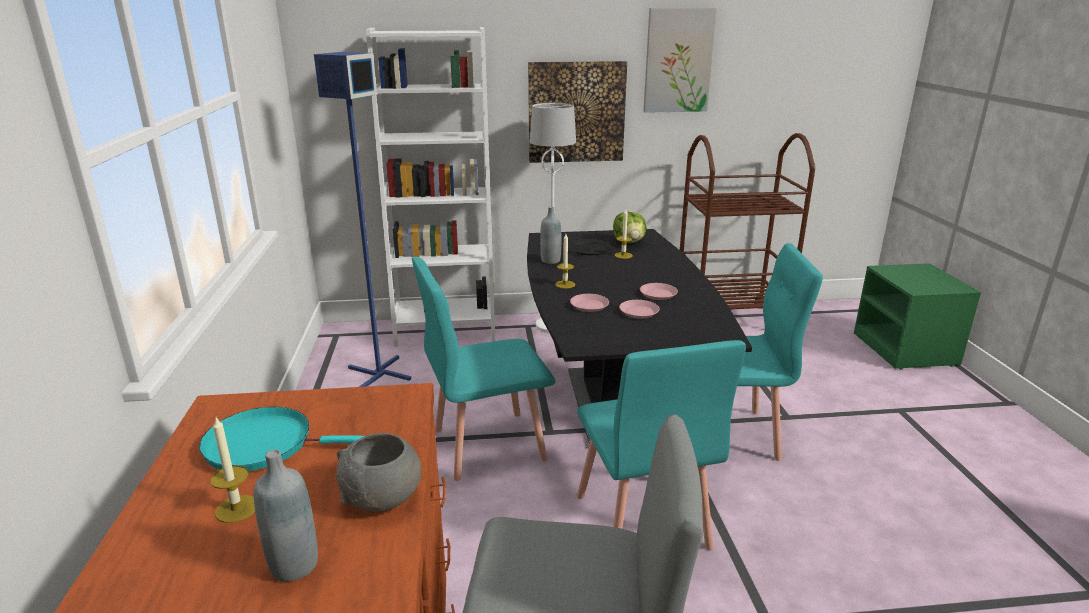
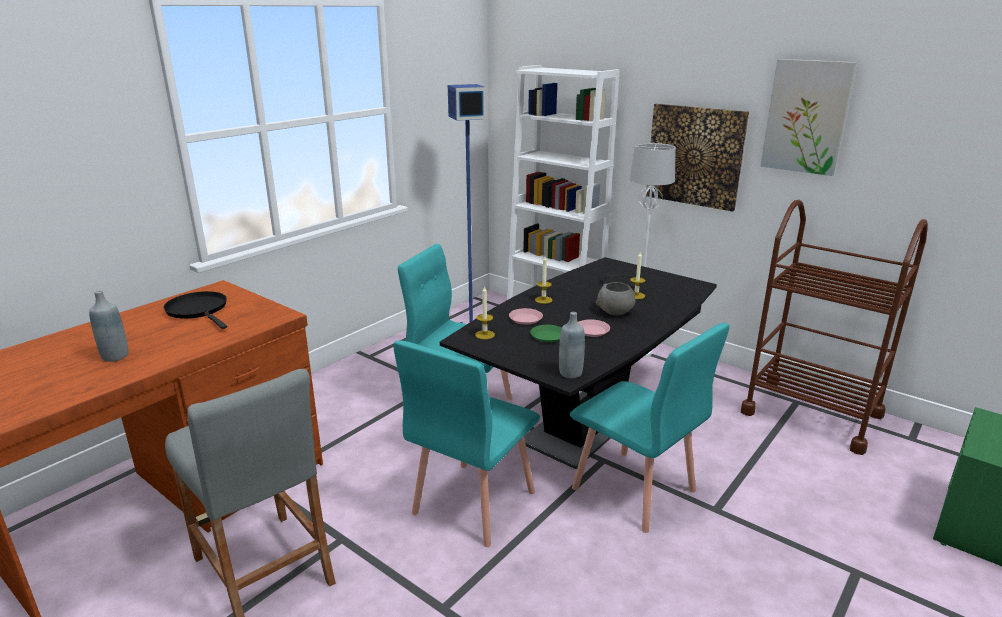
camera: 45 degrees right, 0 degrees up
turquoise frying pan [199,407,364,471] -> black frying pan [164,291,227,329]
candle [210,418,255,523] -> candle moved to [475,286,495,339]
grey bowl [336,433,421,512] -> grey bowl moved to [596,282,636,315]
grey bottle [540,206,561,264] -> grey bottle moved to [559,312,585,378]
lettuce [613,212,647,244] -> none
pink plate [619,300,659,319] -> green plate [530,325,562,343]

